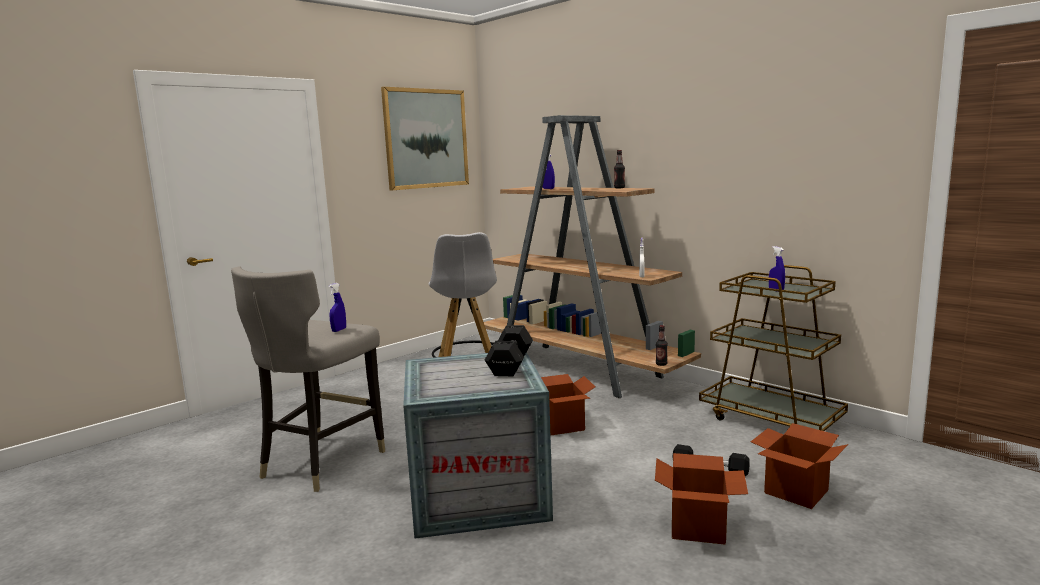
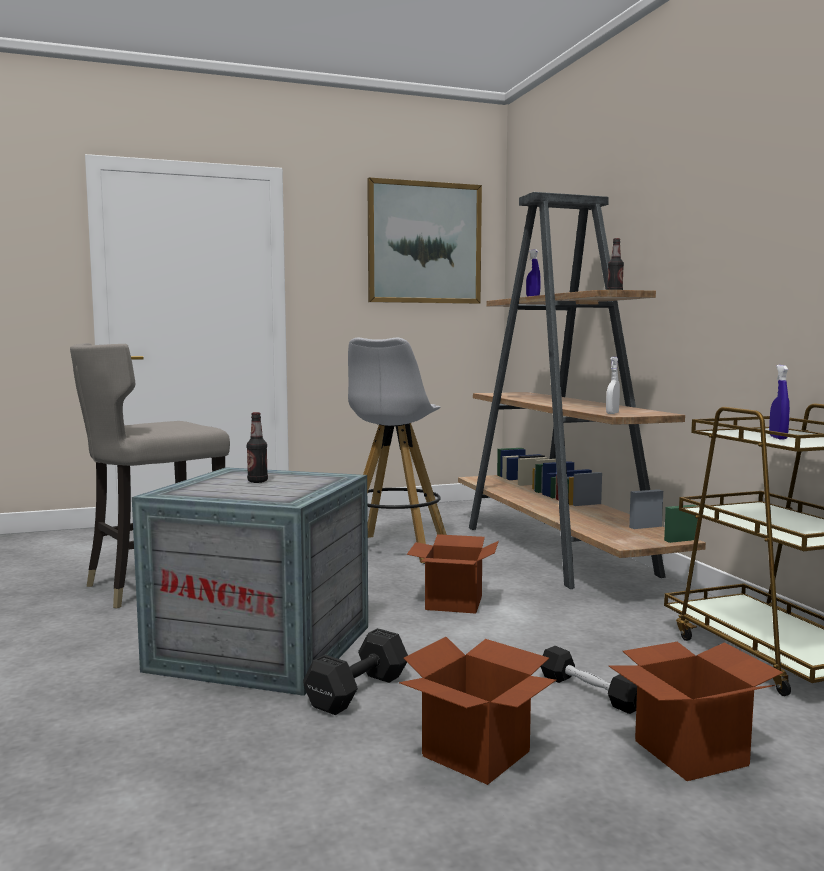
camera: 25 degrees right, 5 degrees down
blue spray bottle [329,283,346,332] -> none
black dumbbell [485,325,533,376] -> black dumbbell moved to [303,628,408,715]
bottle [656,325,668,366] -> bottle moved to [247,412,268,483]

